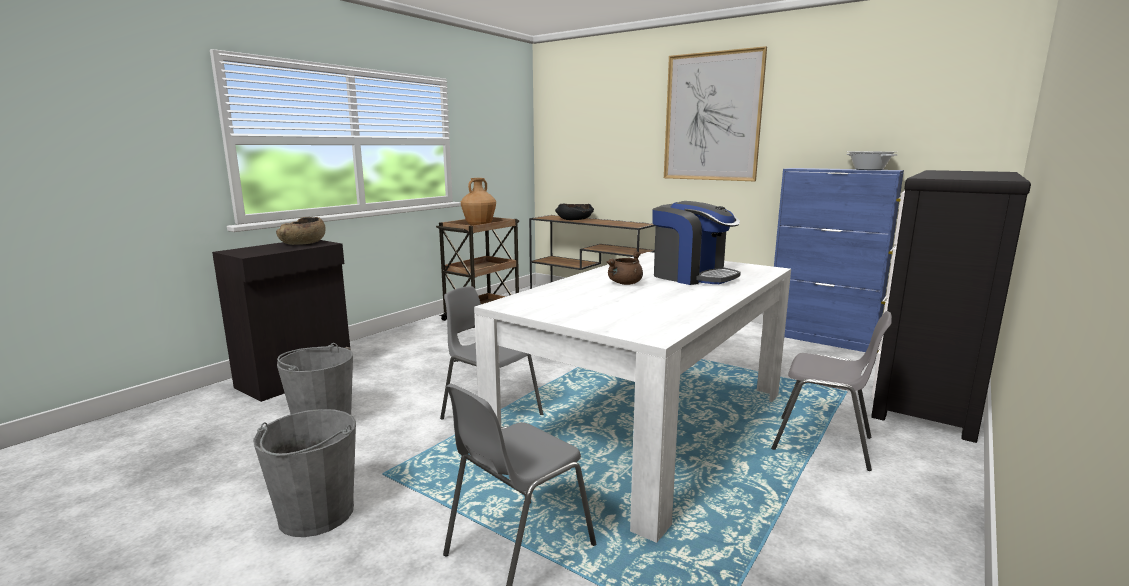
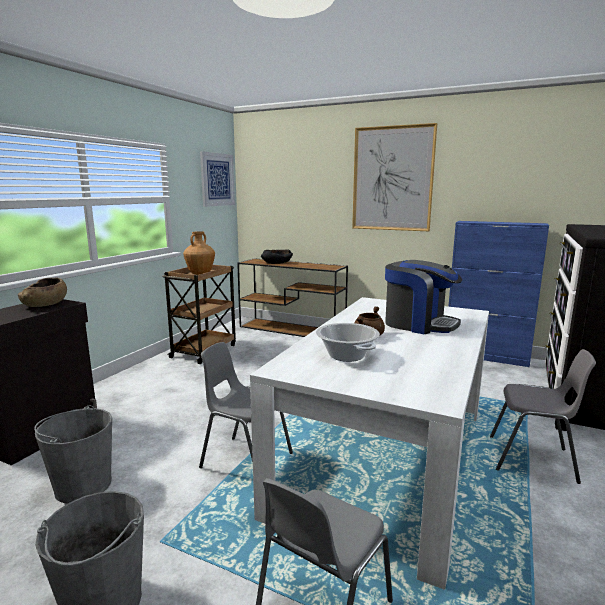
camera: 10 degrees left, 0 degrees up
cooking pot [847,151,898,170] -> cooking pot moved to [316,323,380,362]
none -> picture [200,151,235,207]

